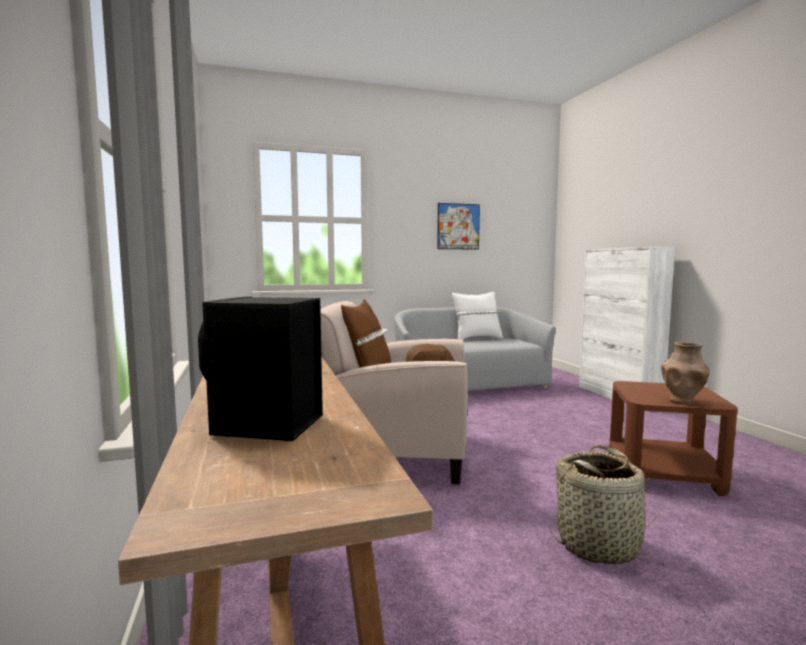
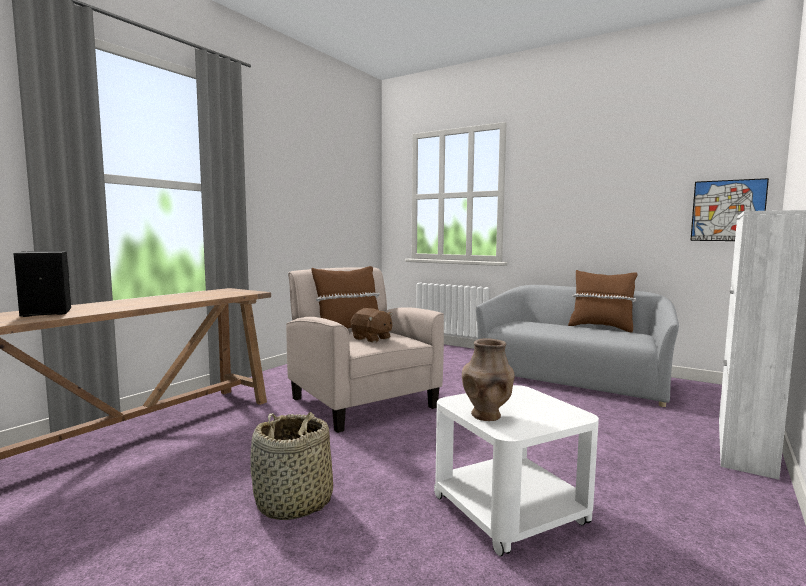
camera: 50 degrees right, 0 degrees up
picture [437,203,480,250] -> picture moved to [690,178,769,241]
white pillow [452,292,503,340] -> brown pillow [568,270,637,333]
brown side table [608,381,738,496] -> white side table [434,385,599,556]

